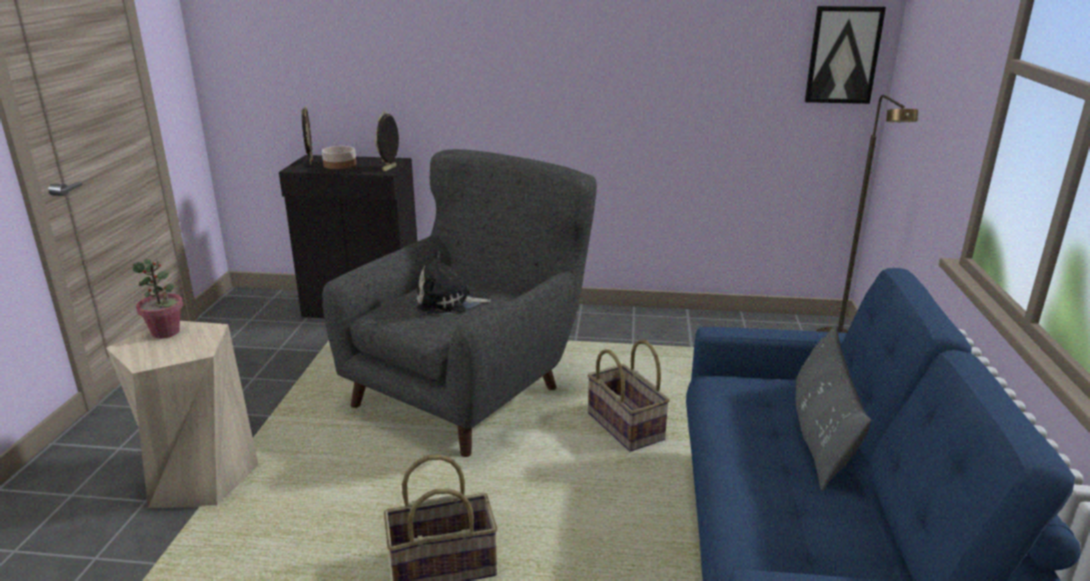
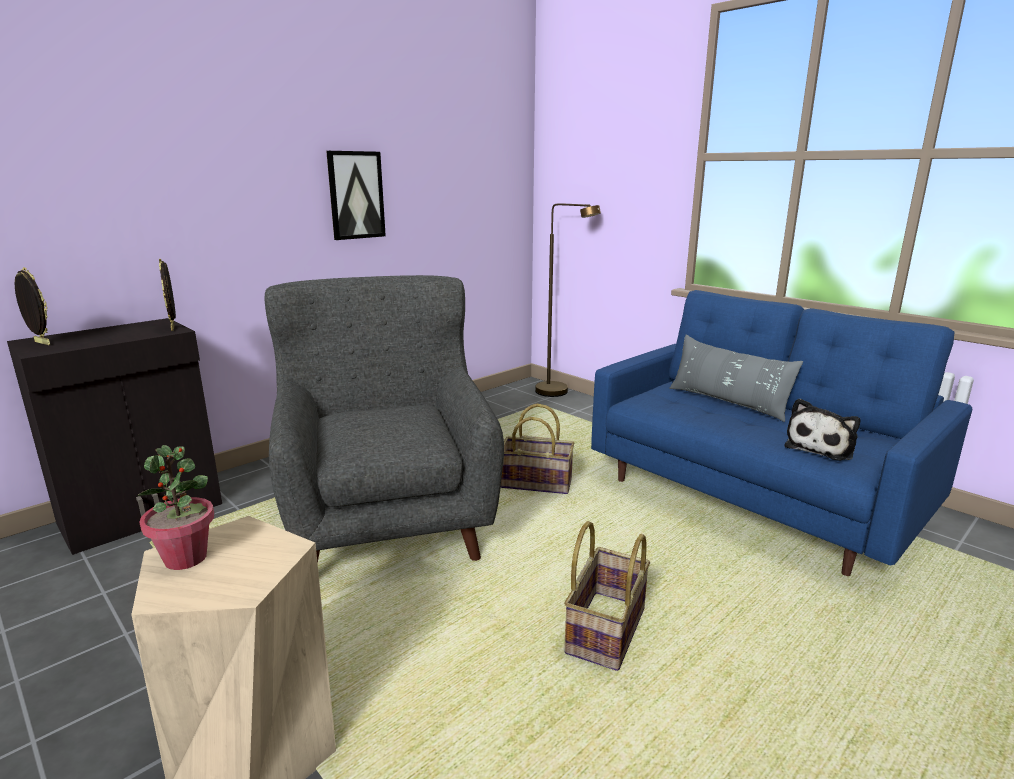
camera: 50 degrees left, 5 degrees down
bowl [322,146,356,169] -> none
plush toy [417,251,491,314] -> plush toy moved to [785,398,860,461]
picture [805,6,886,104] -> picture moved to [326,151,386,240]

